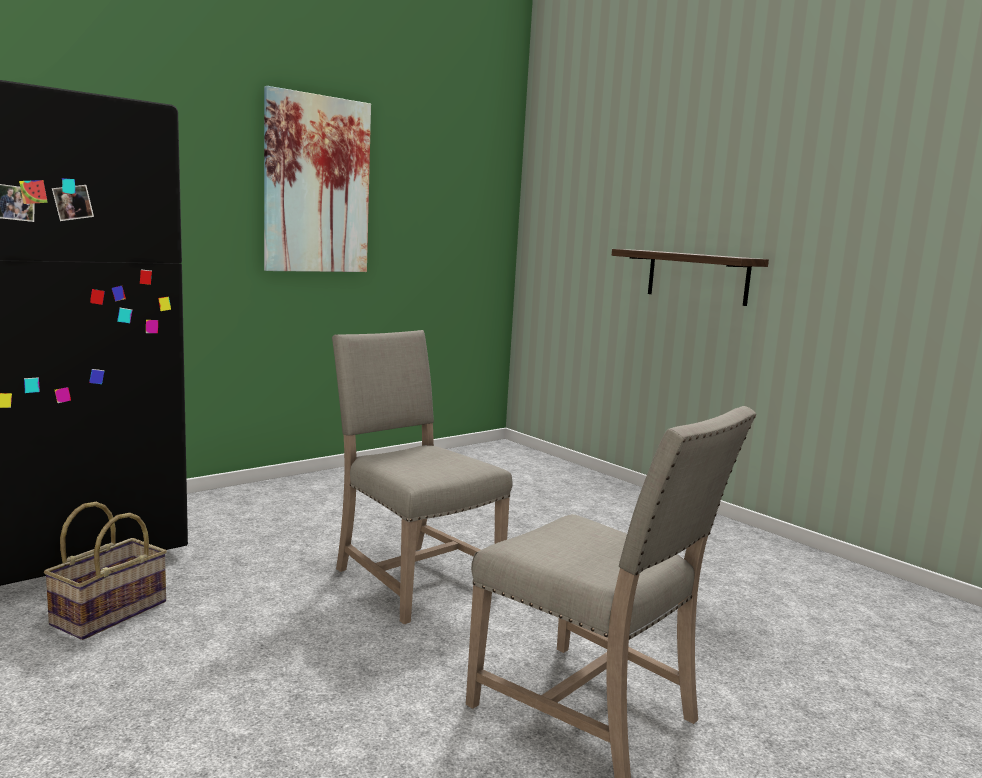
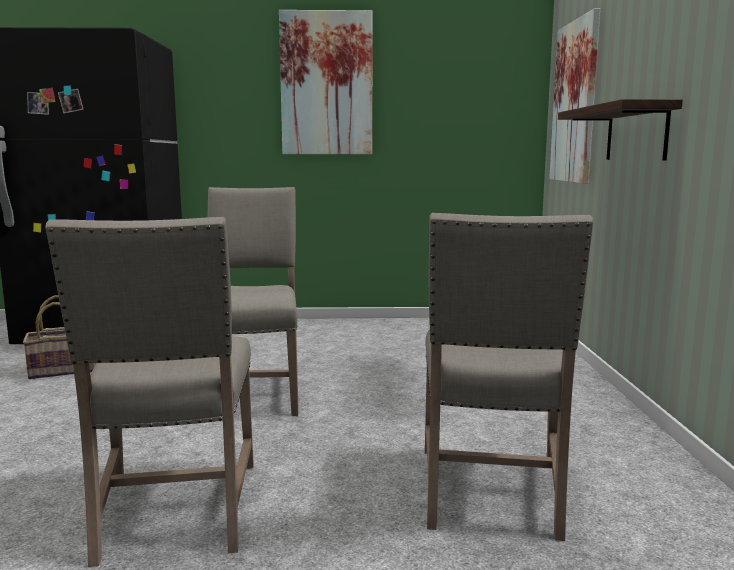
camera: 40 degrees right, 0 degrees up
none -> beige chair [425,213,593,541]
none -> picture [549,8,600,184]

